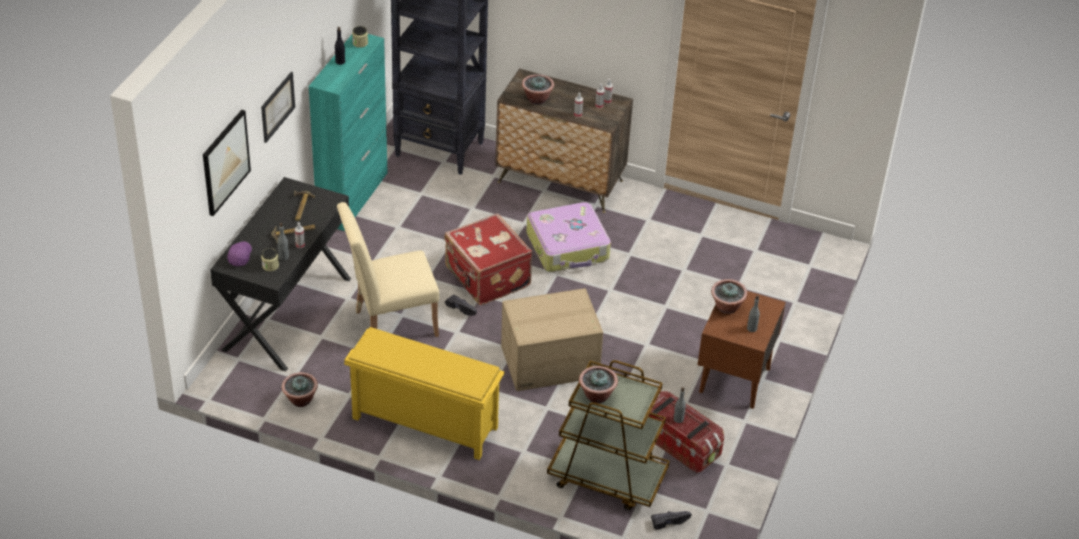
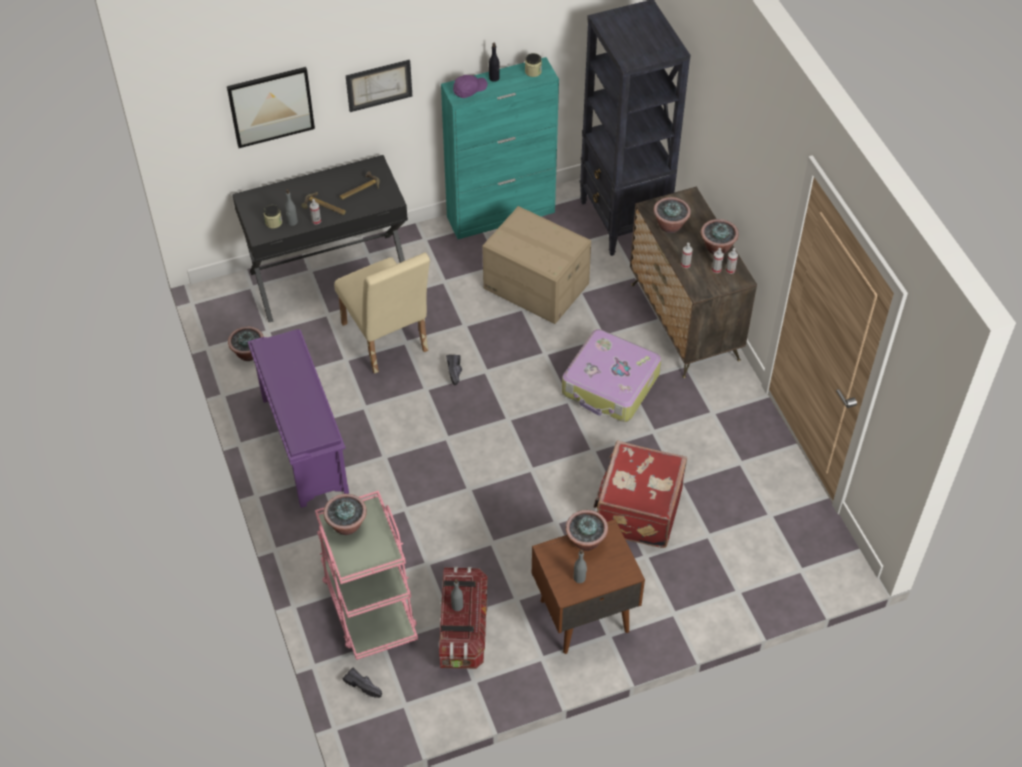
camera: 50 degrees right, 10 degrees up
purple cap [227,241,252,266] -> purple cap moved to [453,75,488,98]
beige chair [337,202,439,337] -> beige chair turned 150 degrees counterclockwise [334,252,430,374]
yellow shoe rack [344,327,505,460] -> purple shoe rack [248,329,349,508]
red suitcase [444,213,532,305] -> red suitcase moved to [594,441,687,548]
cardboard box [501,288,603,391] -> cardboard box moved to [482,206,591,324]
brown cart [547,360,670,510] -> pink cart [315,491,418,660]
none -> potted plant [701,219,739,255]

